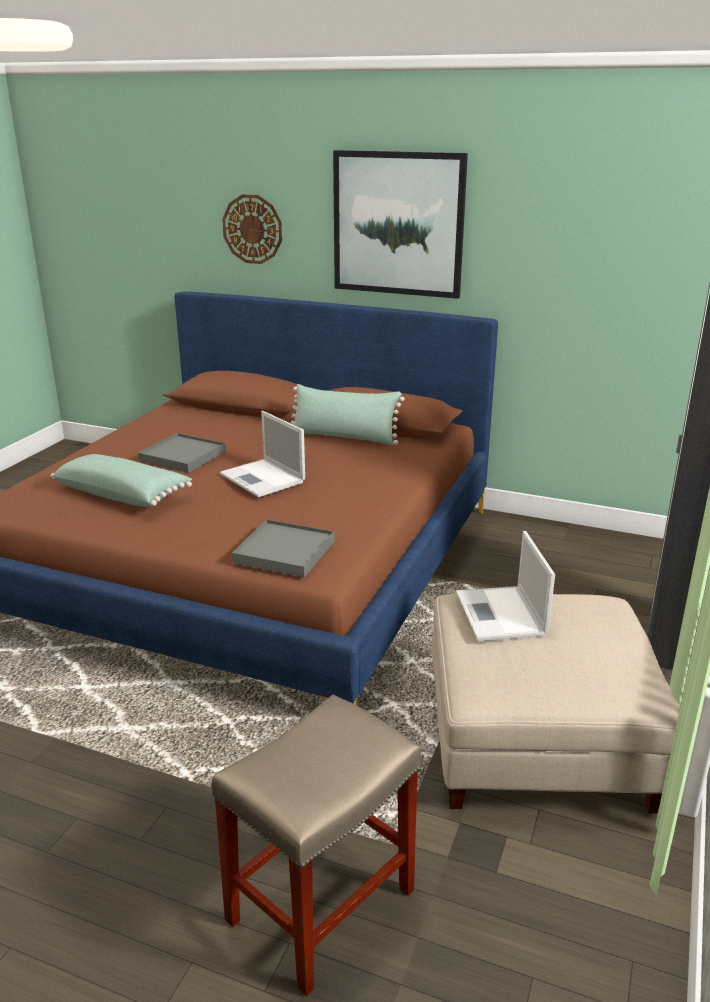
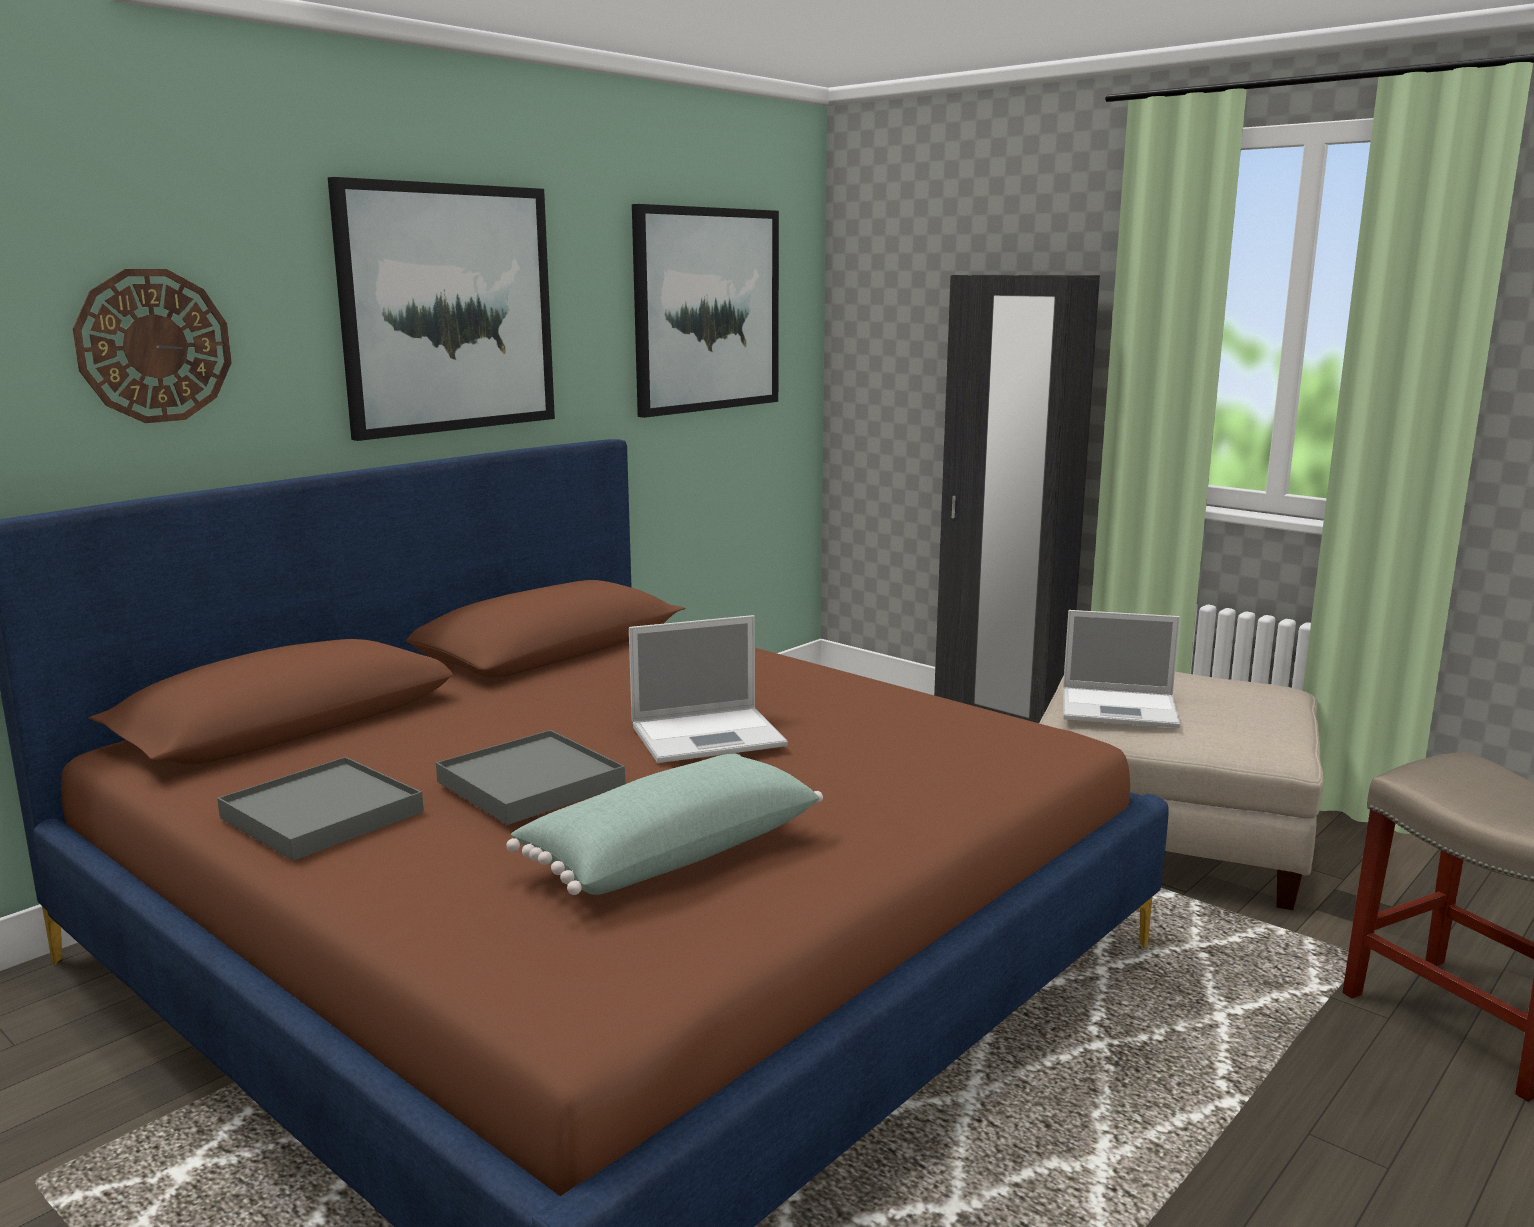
camera: 70 degrees left, 10 degrees down
grey tray [232,519,334,577] -> grey tray moved to [217,757,424,861]
green pillow [291,384,404,445] -> none
none -> picture [632,204,779,418]

